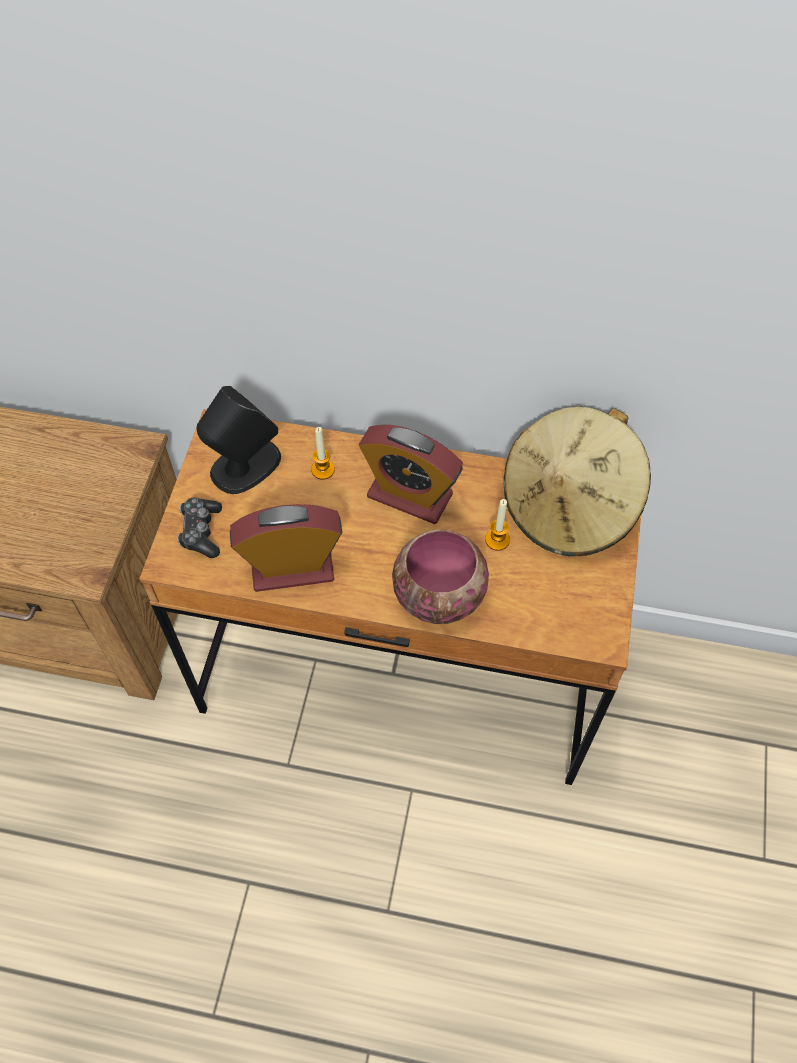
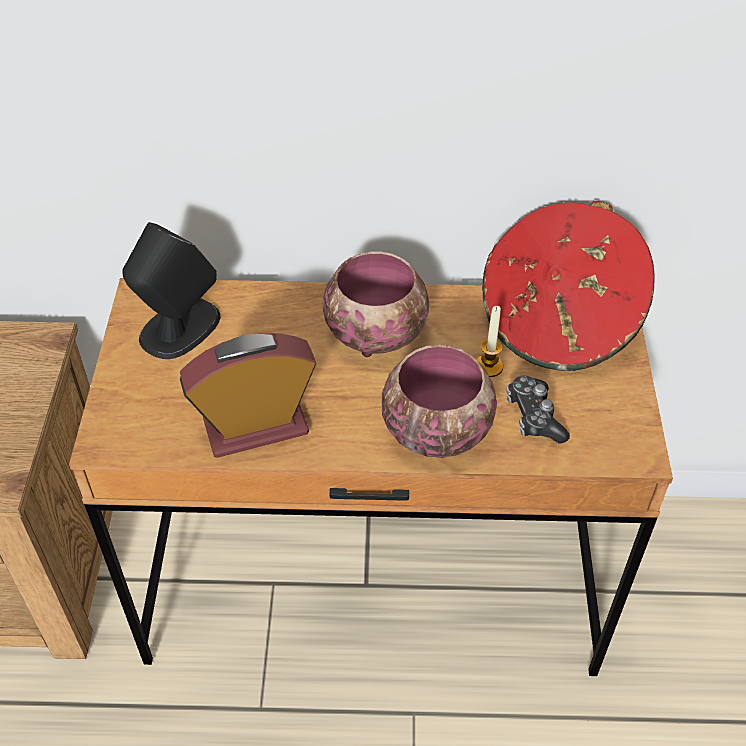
camera: 10 degrees left, 10 degrees down
game controller [177,497,222,558] -> game controller moved to [506,375,570,444]
candle [311,427,335,480] -> none
alarm clock [359,425,463,524] -> bowl [323,252,429,357]
beige hat [504,407,651,556] -> red hat [482,200,655,371]

